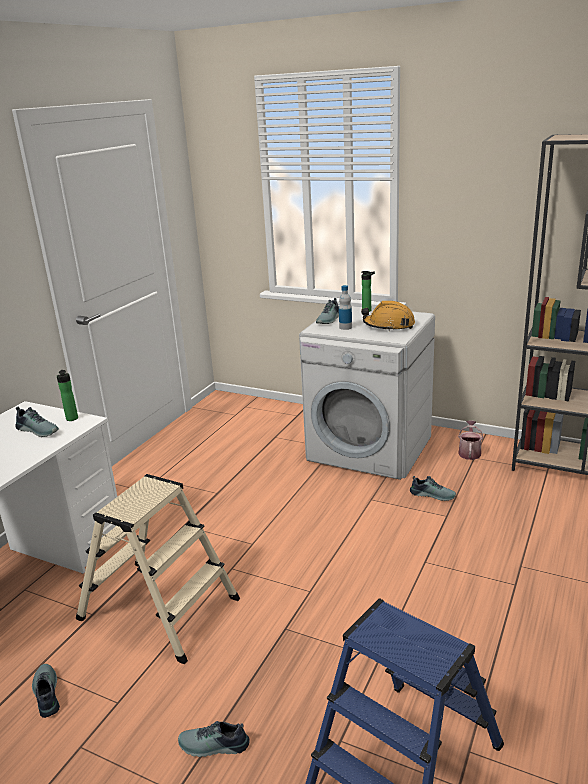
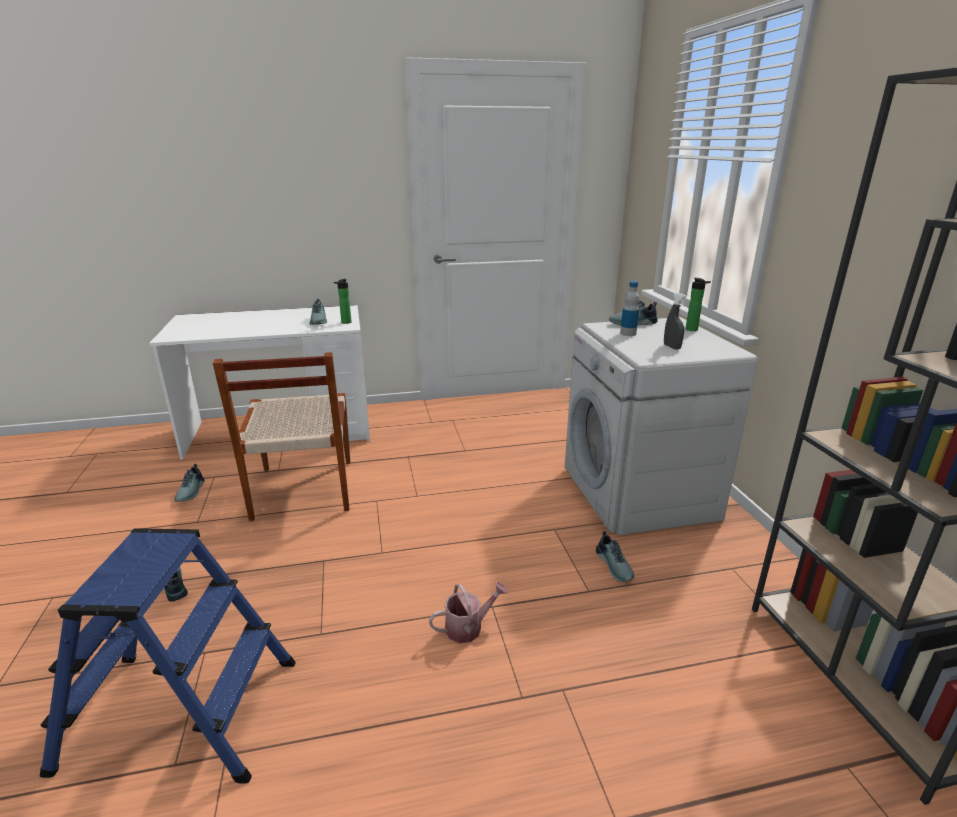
camera: 50 degrees right, 0 degrees up
shoe [32,664,60,718] -> shoe turned 150 degrees clockwise [175,464,205,502]
beige step ladder [76,474,240,664] -> chair [213,352,350,521]
orange hard hat [361,301,415,331] -> grey spray bottle [664,293,687,349]
watering can [458,420,483,460] -> watering can moved to [429,582,508,643]

